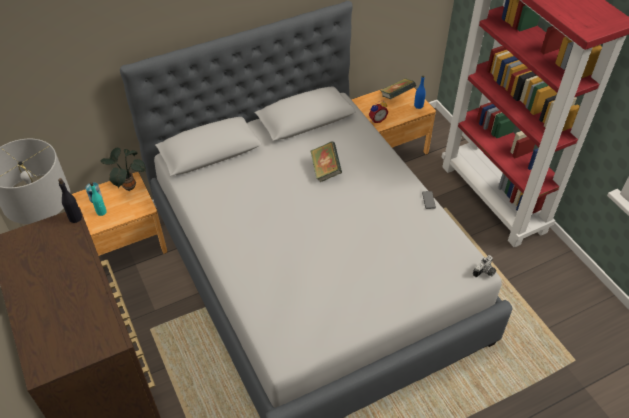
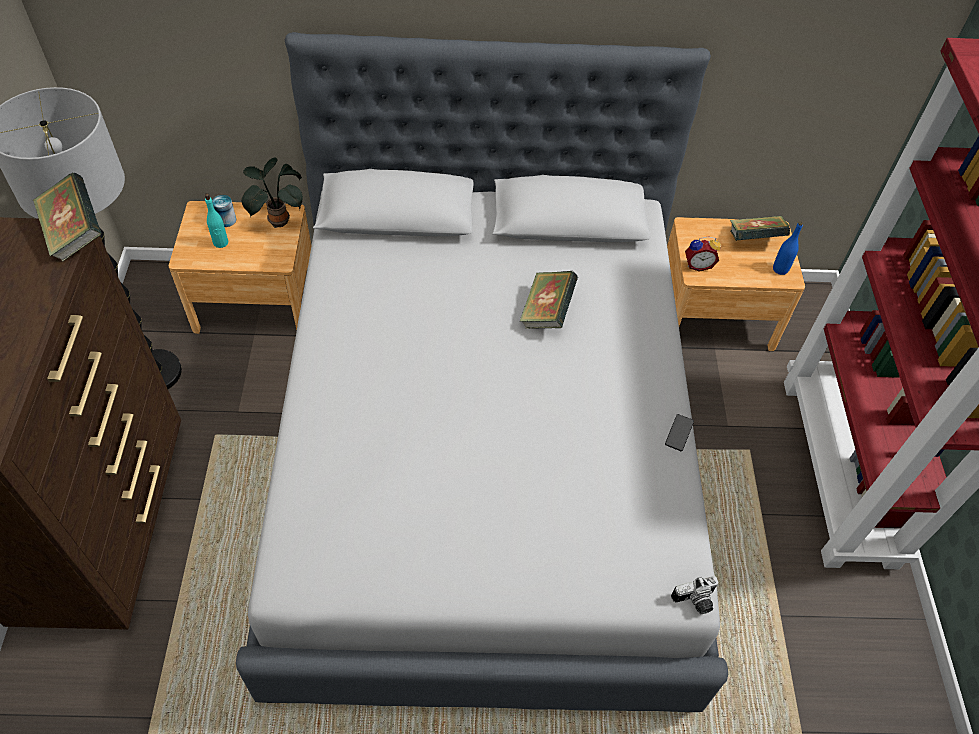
camera: 25 degrees right, 5 degrees up
black bottle [58,178,82,223] -> book [33,173,101,262]

